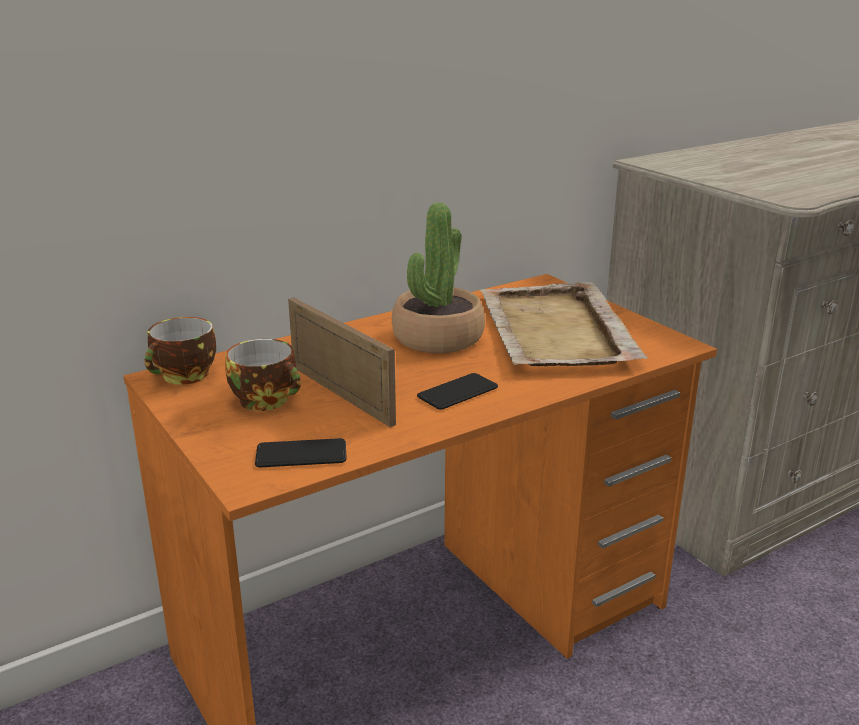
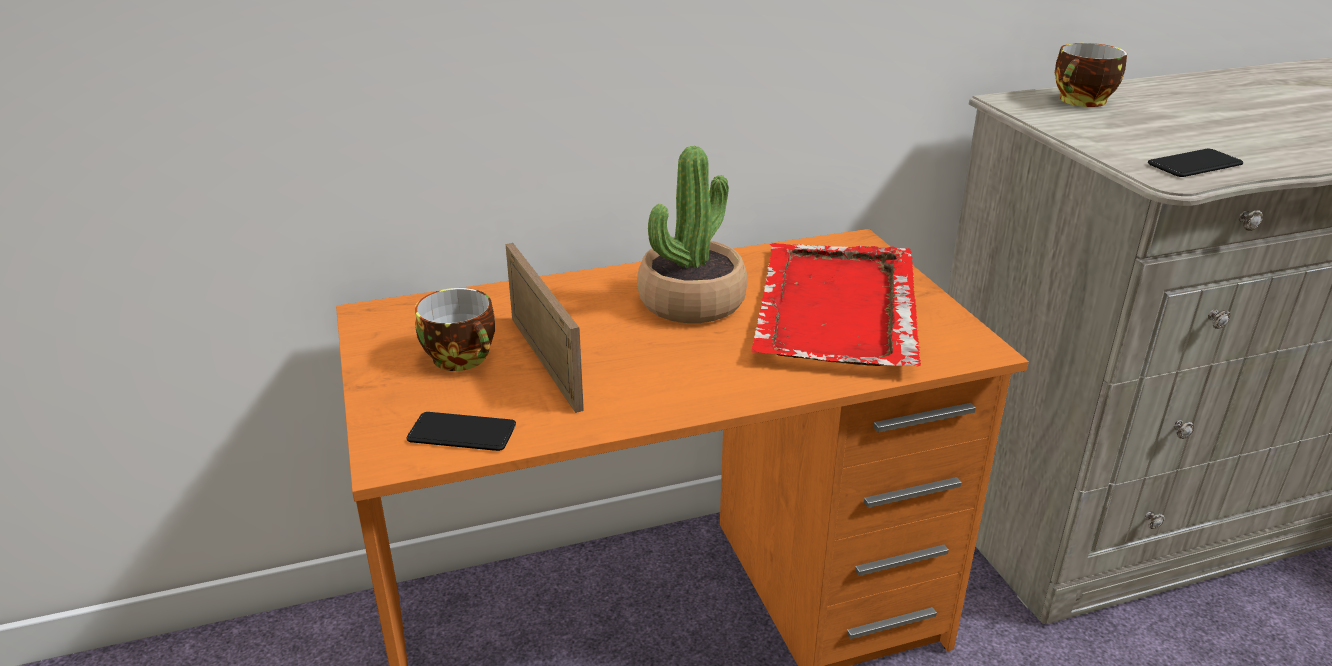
camera: 15 degrees right, 5 degrees up
cup [144,317,216,385] -> cup moved to [1055,43,1127,107]
phone [417,373,498,409] -> phone moved to [1148,149,1243,177]
beige tray [479,282,648,366] -> red tray [751,243,921,366]

